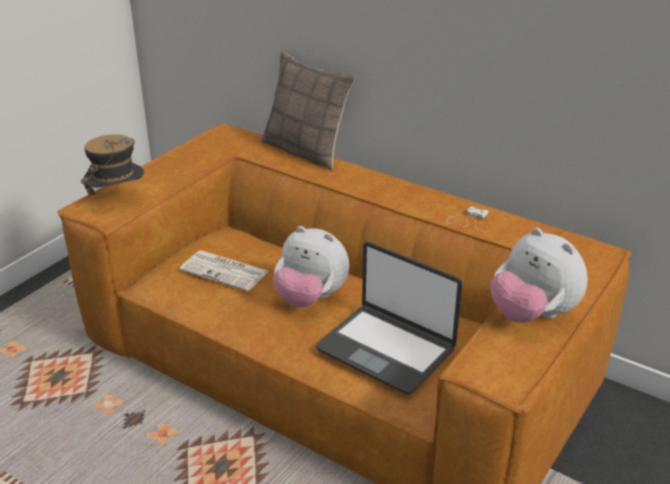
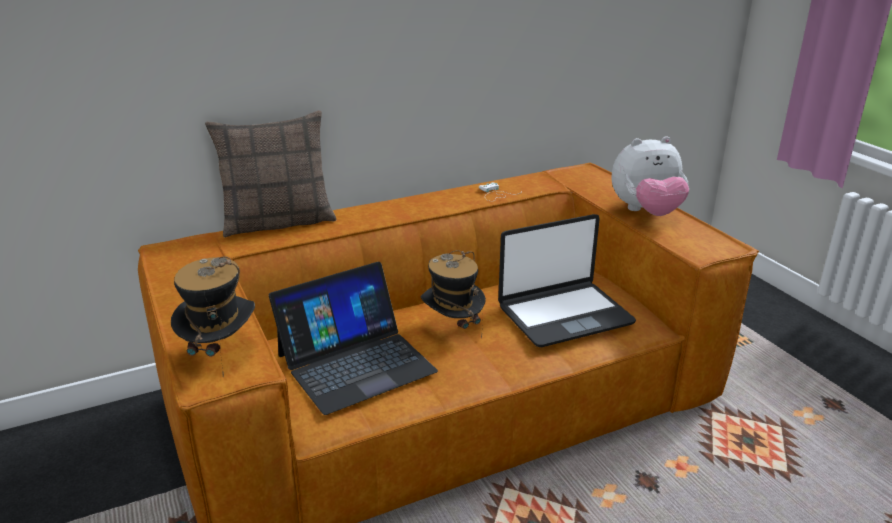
camera: 60 degrees left, 5 degrees down
newspaper [180,250,269,291] -> laptop [269,262,438,415]
plush toy [273,226,349,308] -> hat [421,250,486,339]

